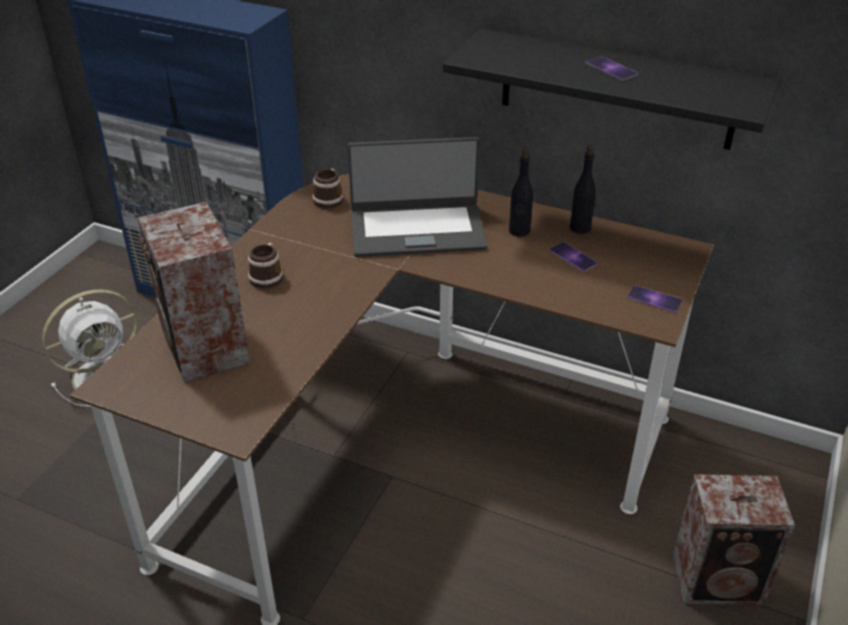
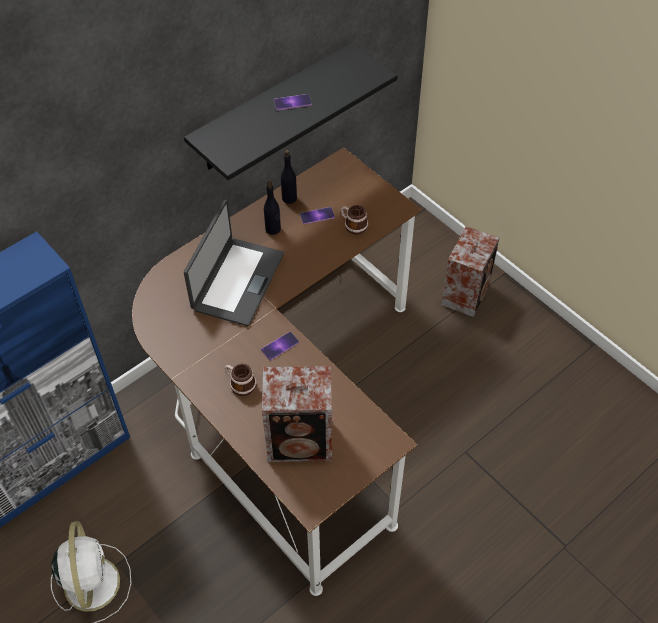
camera: 65 degrees left, 15 degrees up
mug [312,168,344,209] -> mug moved to [341,205,368,235]
phone [627,285,683,313] -> phone moved to [261,332,299,361]

